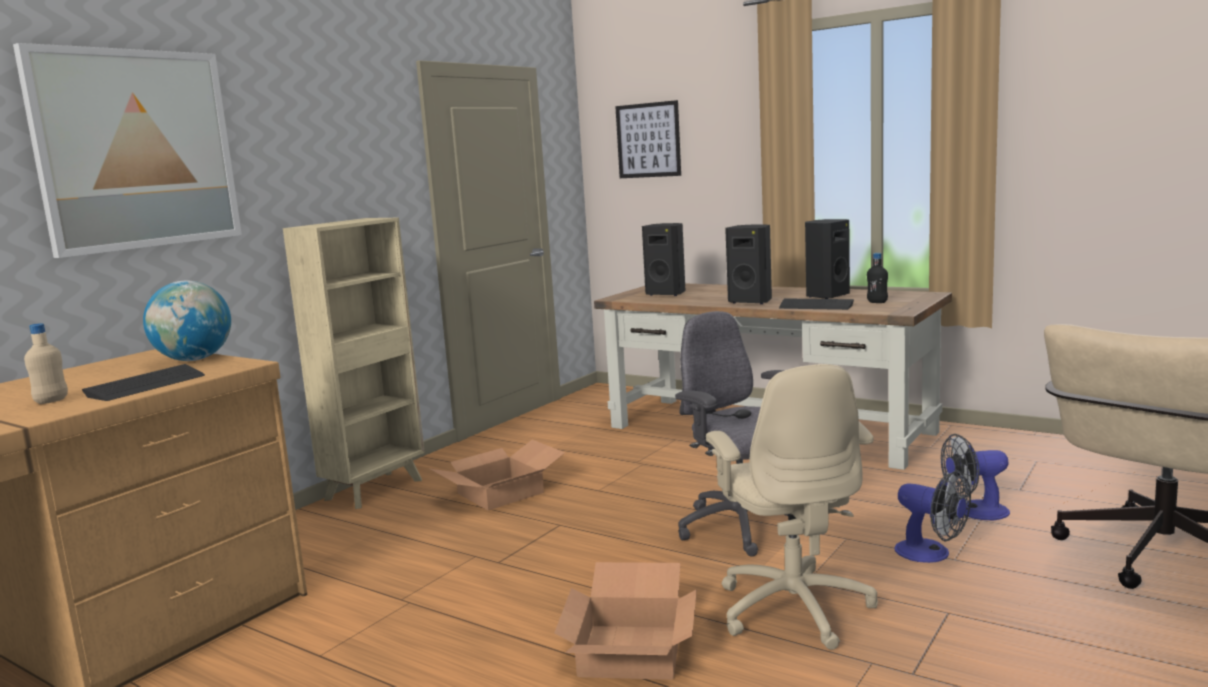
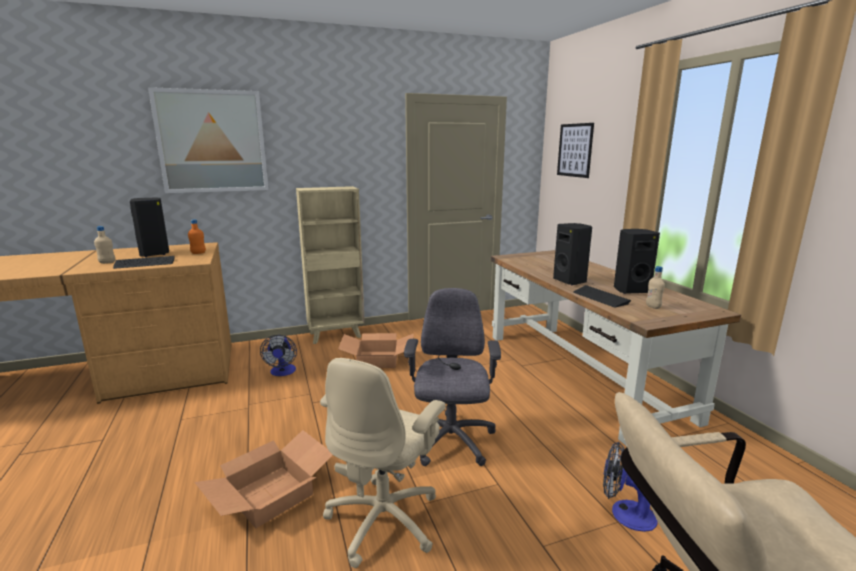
camera: 35 degrees right, 5 degrees up
globe [143,281,231,361] -> orange bottle [188,219,206,254]
black speaker [642,223,686,296] -> black speaker moved to [130,198,169,257]
black bottle [867,253,888,303] -> beige bottle [646,266,665,309]
fan [895,471,971,563] -> fan moved to [260,335,297,376]

